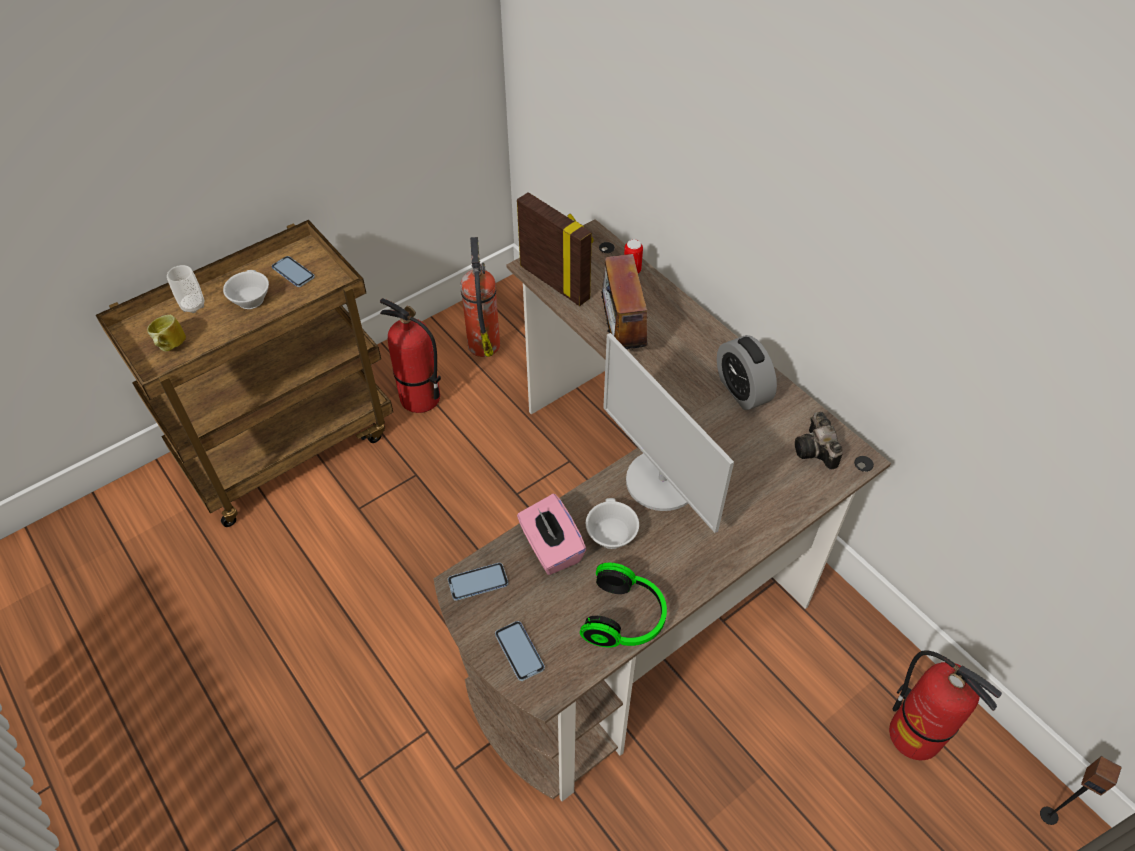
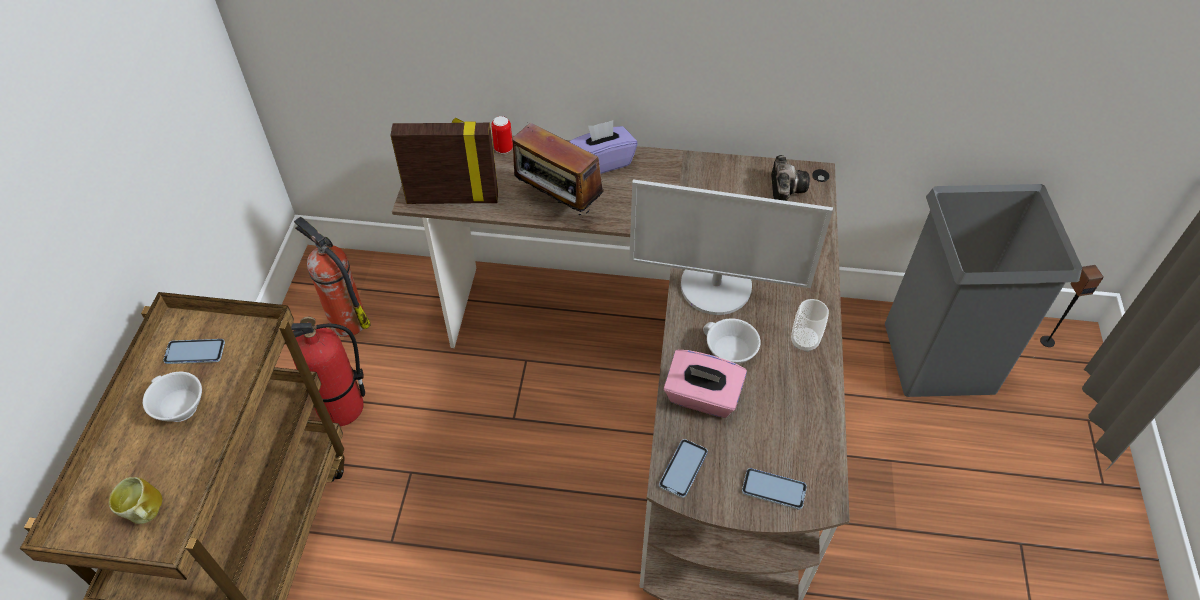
camera: 45 degrees left, 0 degrees up
cup [167,265,205,313] -> cup moved to [791,299,829,352]
headphones [580,563,667,647] -> none
alarm clock [717,335,777,410] -> none
camera [795,411,843,470] -> camera turned 120 degrees counterclockwise [771,155,810,201]
fire extinguisher [889,650,1002,760] -> grey trash can [885,184,1082,397]
none -> purple tissue box [569,120,637,174]

